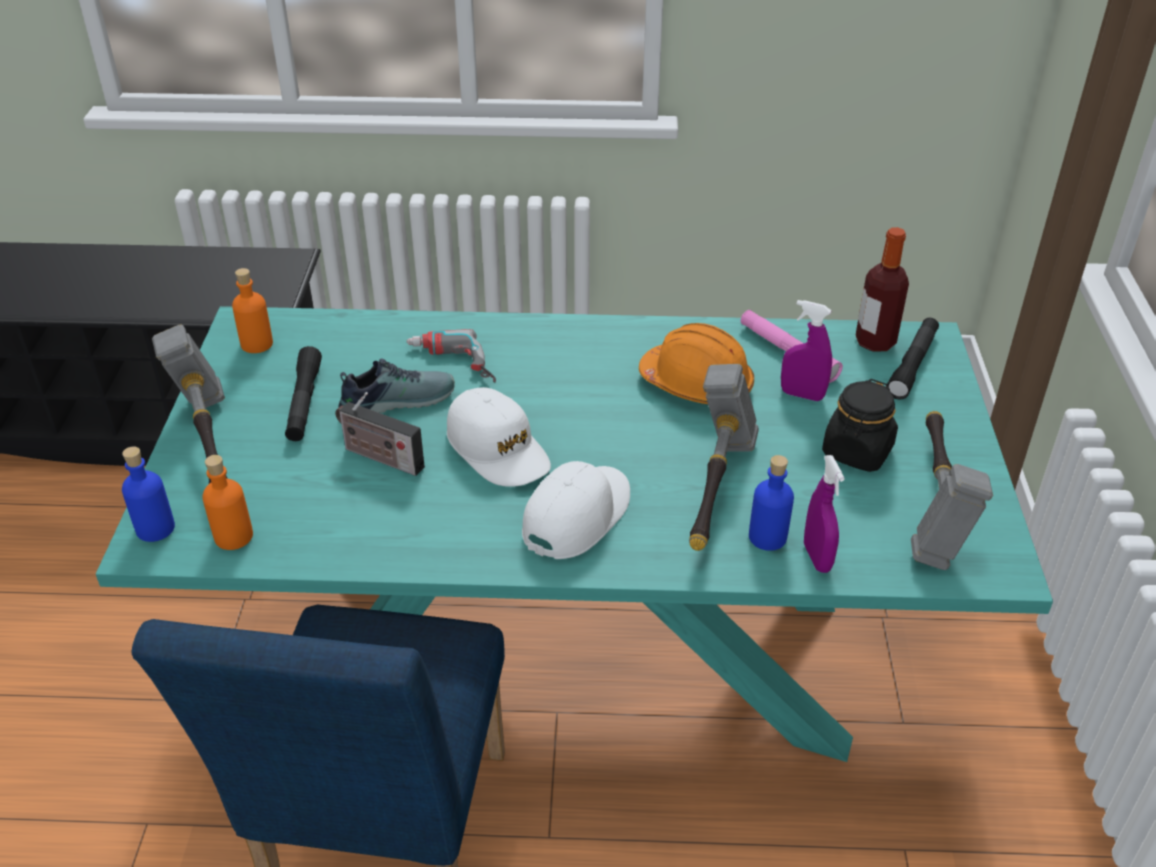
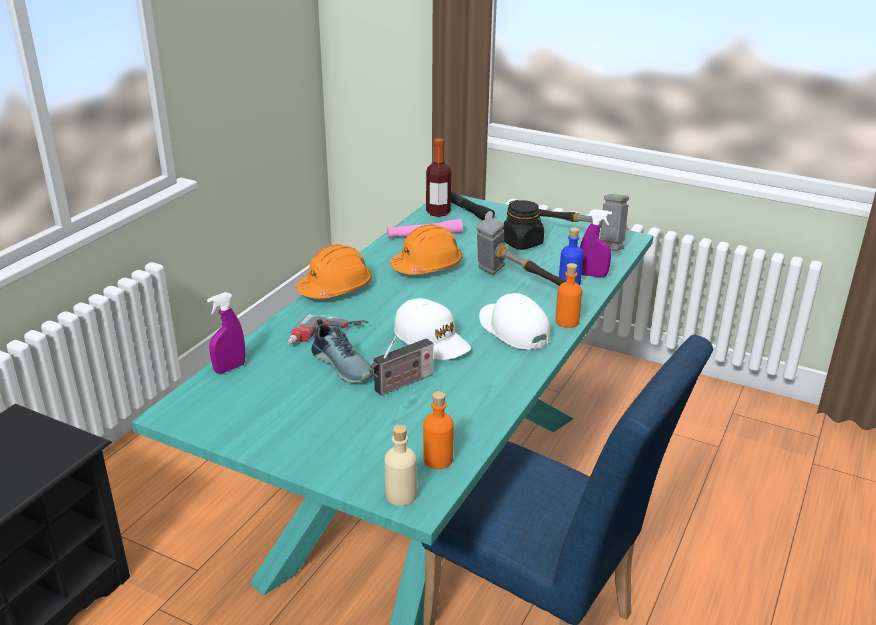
camera: 65 degrees left, 10 degrees down
blue bottle [122,447,175,542] -> beige bottle [384,425,417,506]
hammer [152,324,228,484] -> none
orange bottle [232,268,273,353] -> orange bottle moved to [556,263,582,328]
black flashlight [285,346,322,441] -> none
shoe [338,358,455,413] -> shoe turned 135 degrees clockwise [311,319,374,383]
white cap [447,387,551,487] -> white cap turned 60 degrees clockwise [394,298,471,360]
purple spray bottle [781,300,832,401] -> purple spray bottle moved to [207,292,245,374]
none -> orange hard hat [297,244,372,299]

